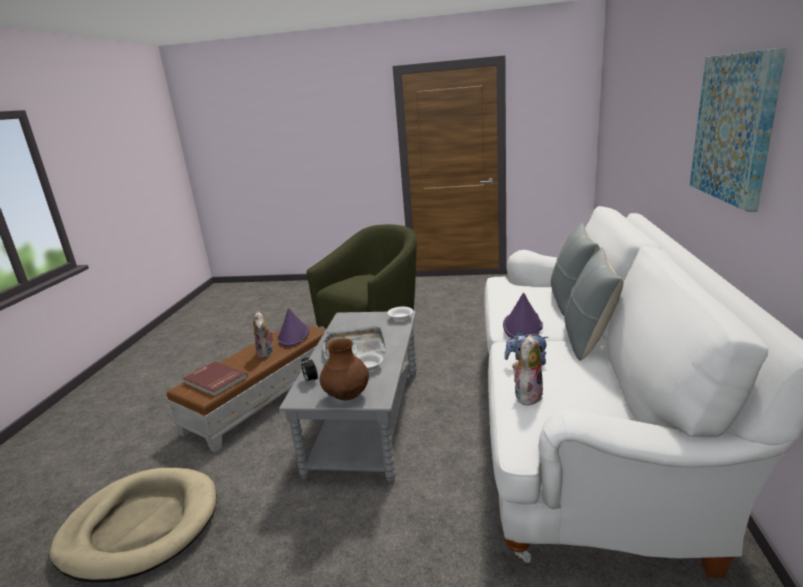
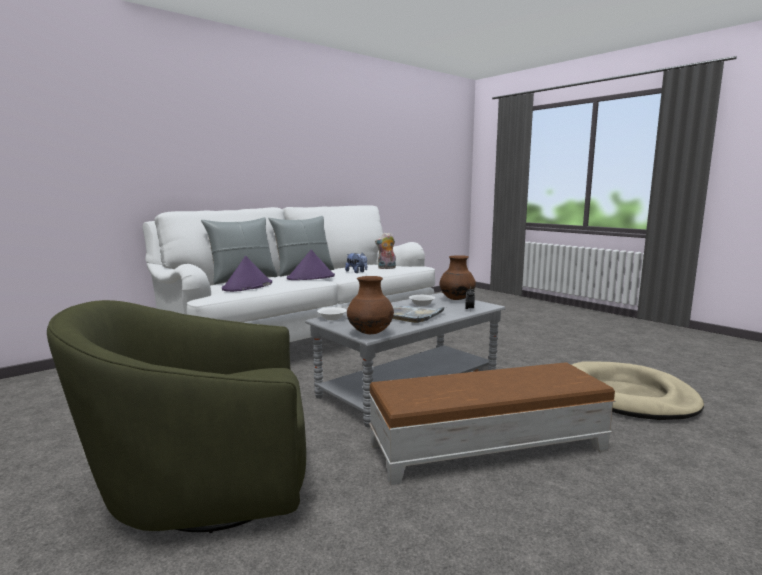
camera: 140 degrees left, 10 degrees down
red book [183,361,248,397] -> none
plush toy [254,311,273,358] -> none
purple hat [277,308,309,347] -> purple hat moved to [222,256,272,292]
picture [690,47,786,212] -> none
none -> brown vase [347,276,394,334]

